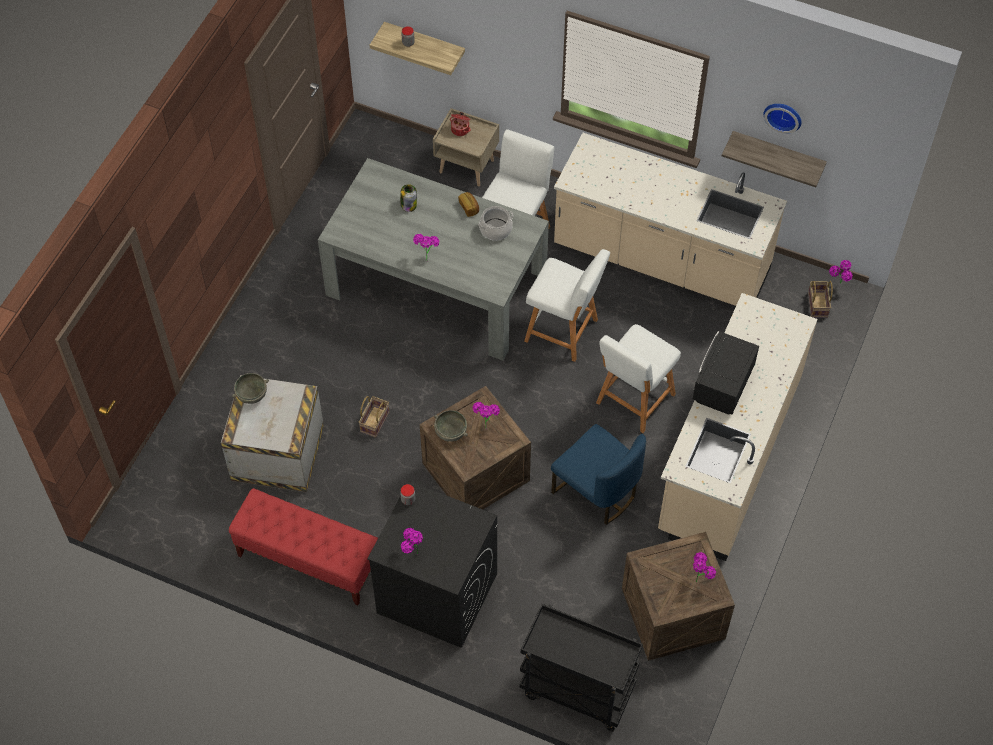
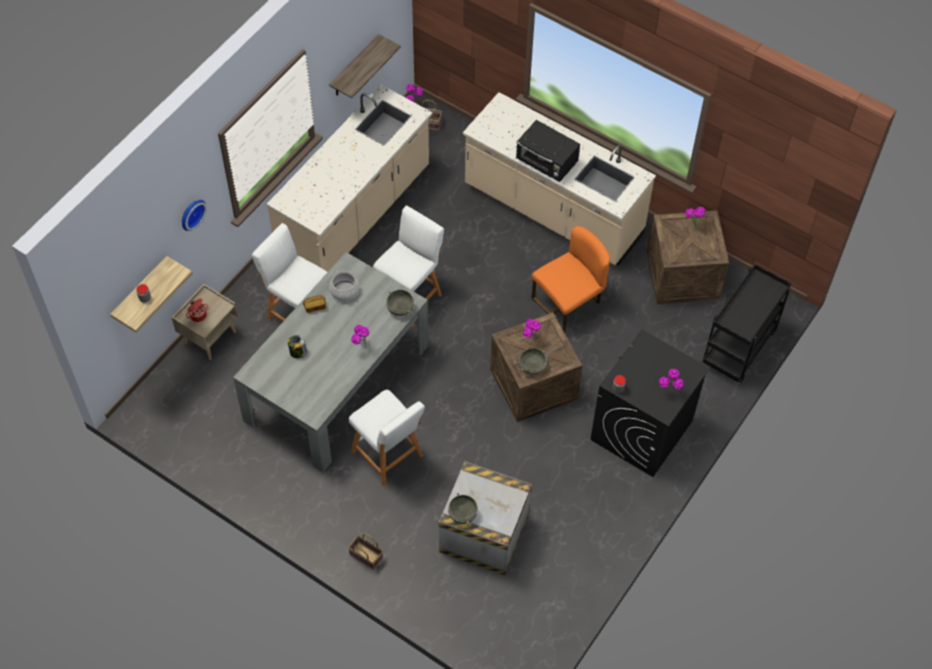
camera: 80 degrees left, 0 degrees up
red bench [229,488,378,605] -> none
basket [359,396,389,438] -> basket moved to [348,534,383,570]
blue chair [551,424,646,525] -> orange chair [532,226,610,333]
white stool [596,324,681,433] -> white stool moved to [349,390,425,486]
wall clock [764,104,801,134] -> wall clock moved to [182,200,207,231]
none -> grey bowl [386,290,414,316]

